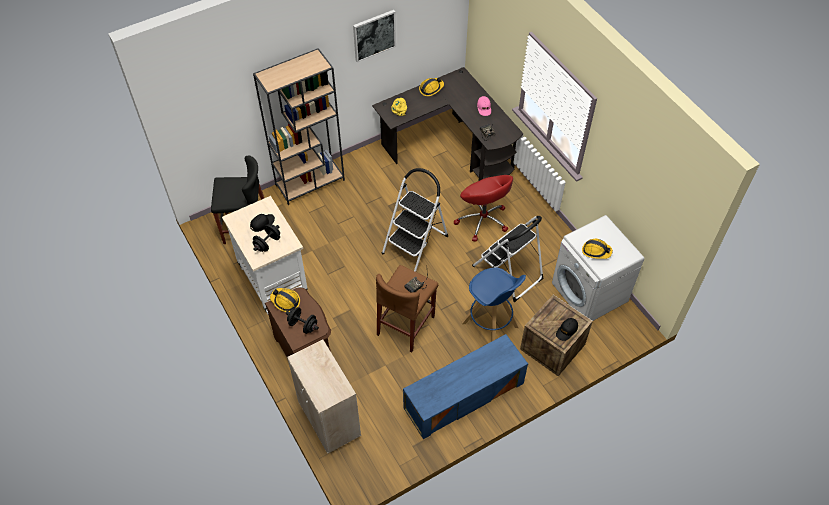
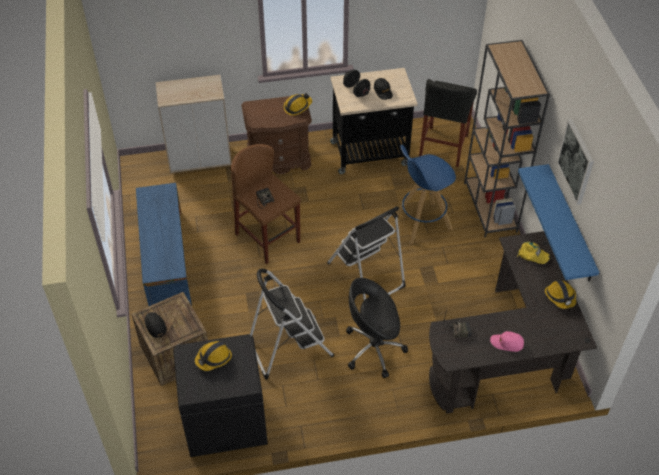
camera: 110 degrees right, 5 degrees down
white cart [222,196,308,314] -> black cart [330,68,418,174]
black dumbbell [286,307,319,334] -> none
red office chair [454,175,513,241] -> black office chair [346,278,408,378]
blue stool [462,267,526,341] -> blue stool moved to [393,145,456,244]
white washing machine [552,215,644,321] -> black washing machine [173,334,268,457]
none -> blue shelf [518,164,599,282]

